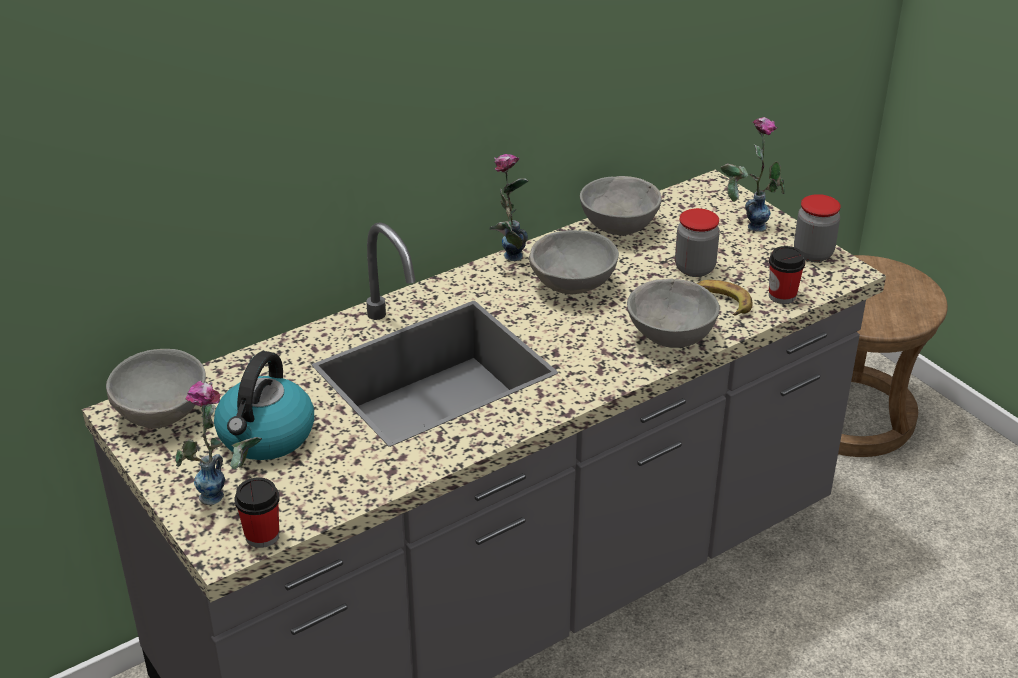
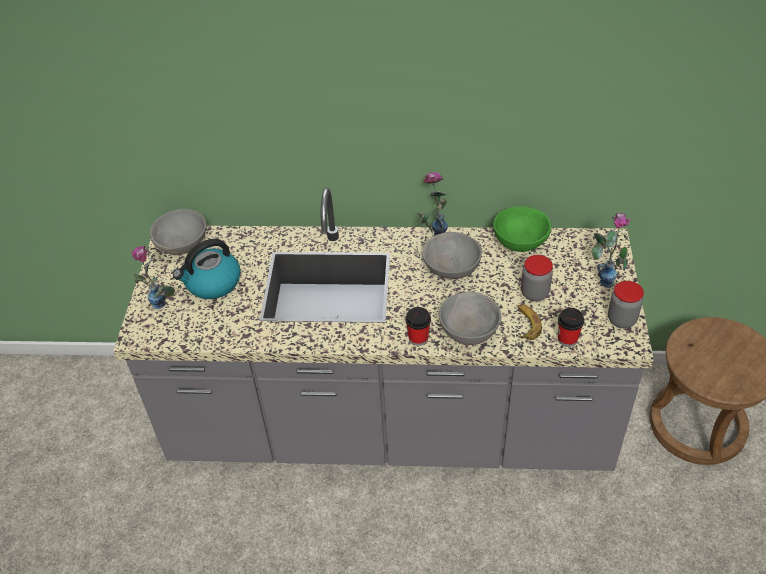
camera: 40 degrees right, 10 degrees up
cup [234,477,280,548] -> cup moved to [405,307,431,346]
grey bowl [580,176,662,235] -> green bowl [493,206,551,252]

